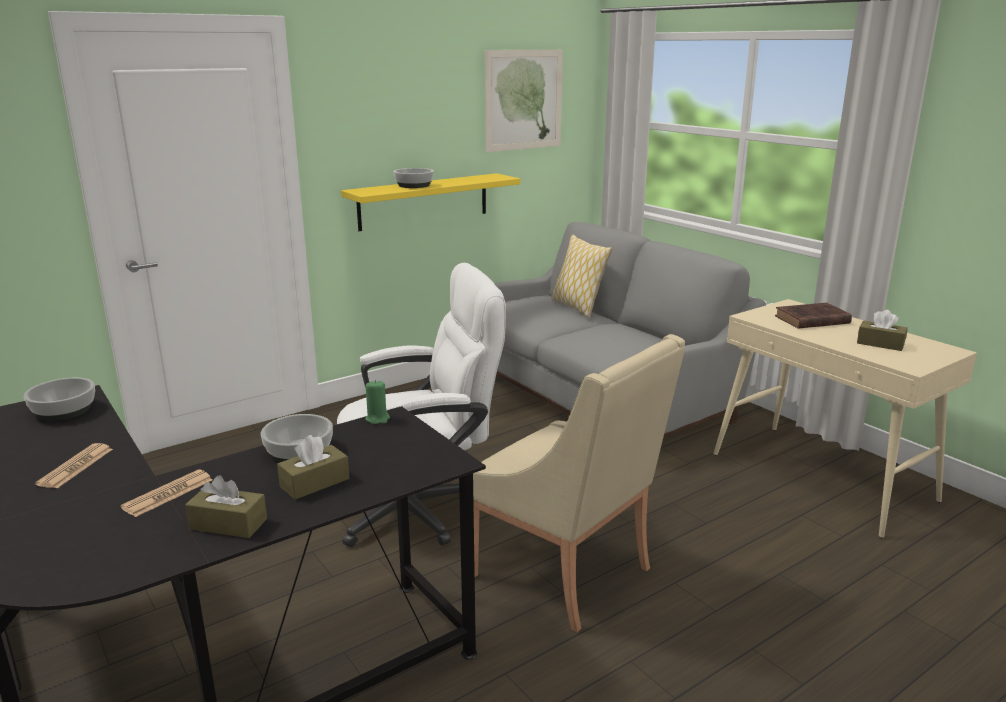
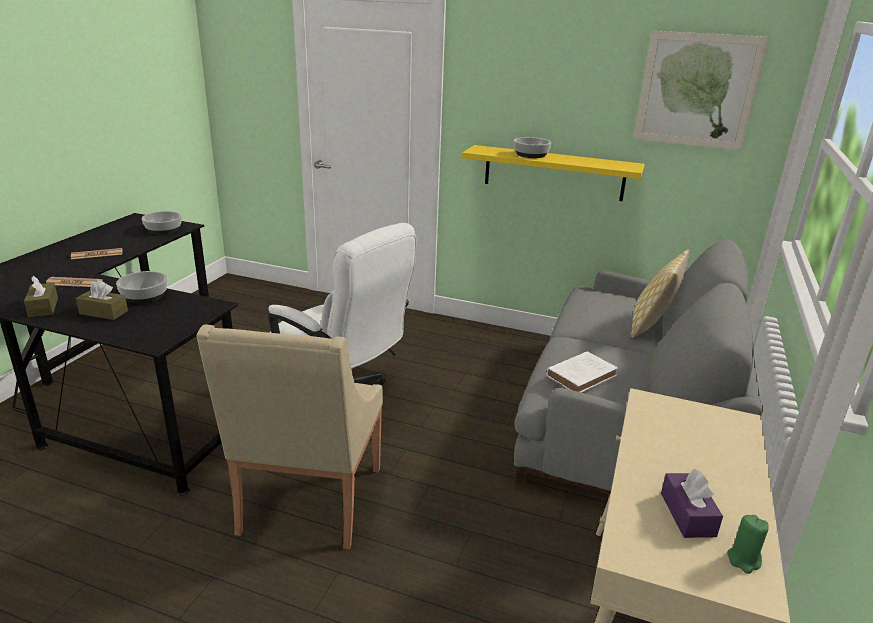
camera: 55 degrees right, 5 degrees up
green candle [365,380,390,424] -> green candle moved to [727,515,768,574]
brown book [775,303,852,329] -> none
brown tissue box [857,310,908,351] -> purple tissue box [661,468,723,538]
none -> white book [546,351,618,393]

